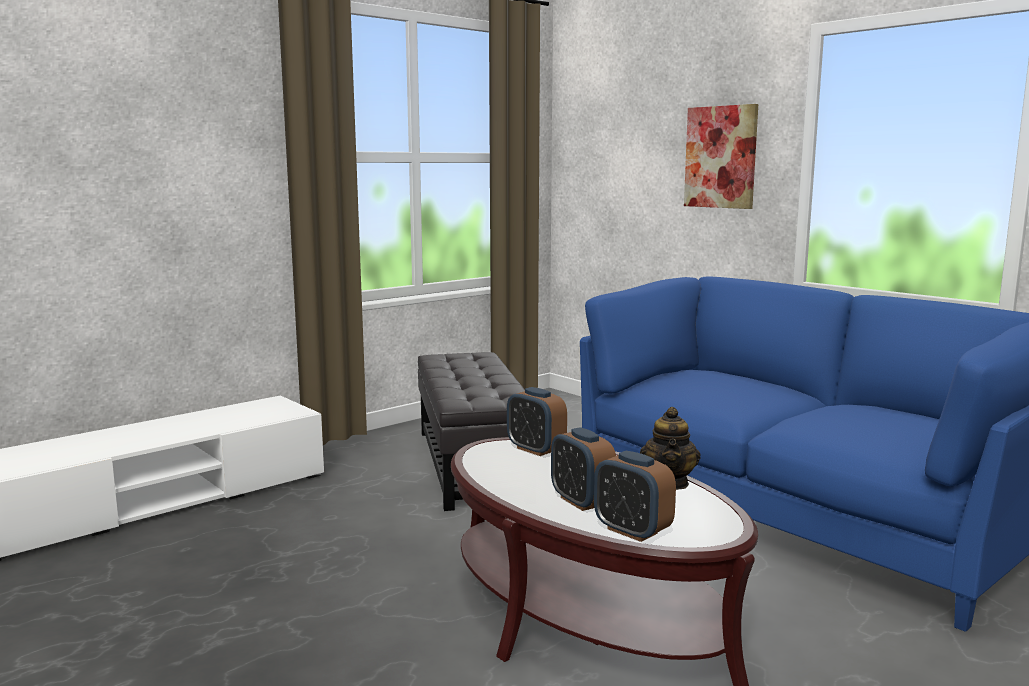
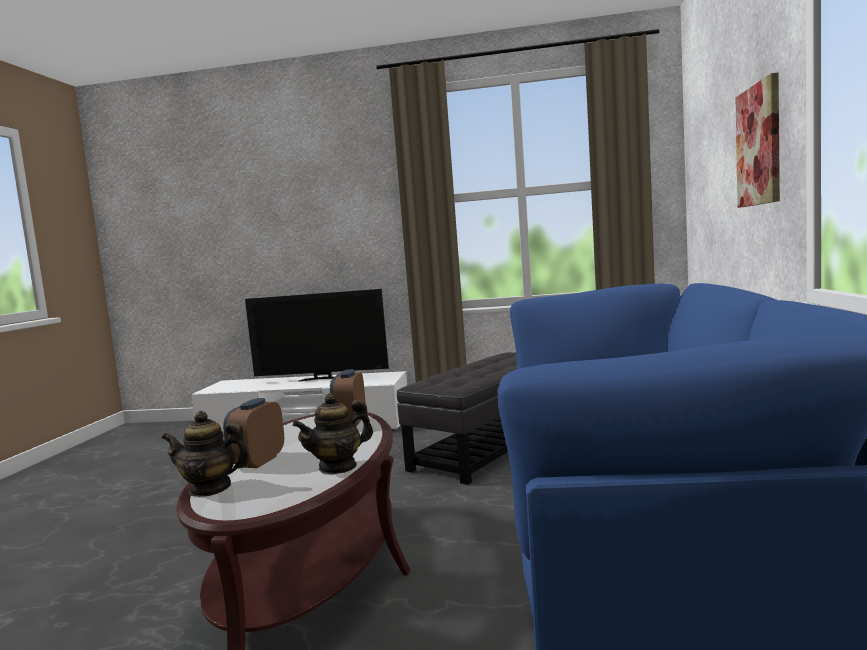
camera: 50 degrees right, 5 degrees down
alarm clock [594,451,676,542] -> teapot [162,411,251,497]
none -> television [245,289,389,382]

